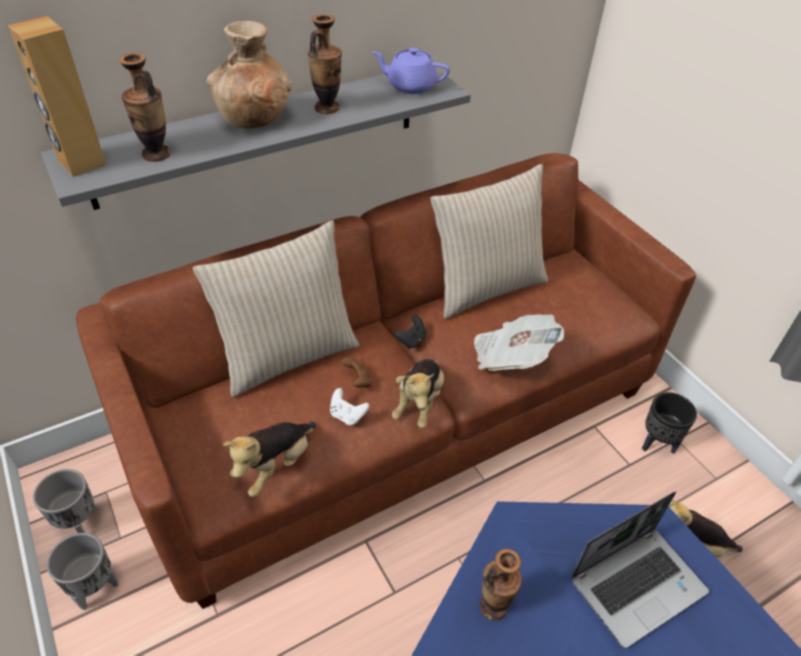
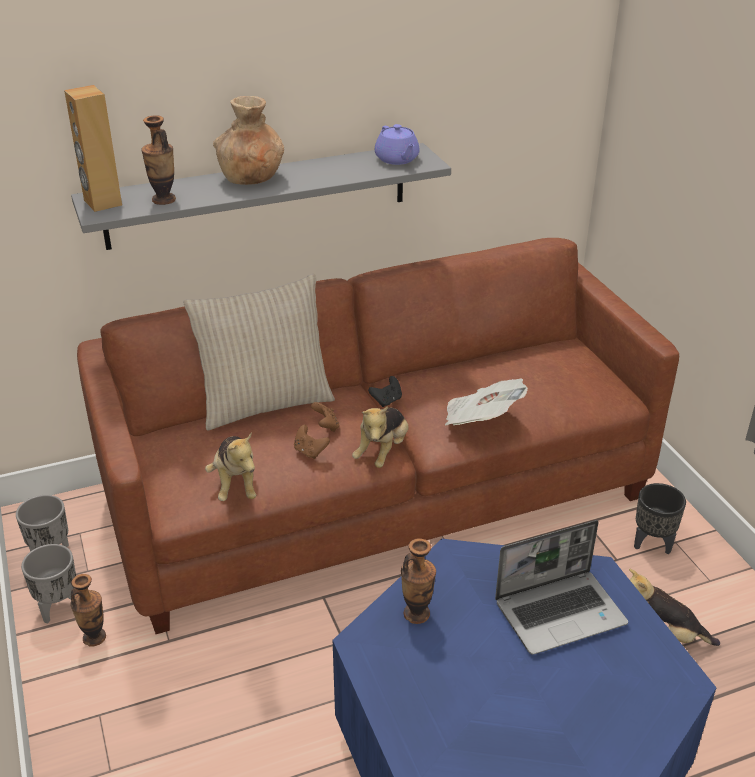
camera: 10 degrees right, 10 degrees down
plush toy [223,421,316,497] -> plush toy turned 60 degrees counterclockwise [205,433,256,501]
vase [308,15,342,114] -> vase moved to [71,574,106,647]
white game controller [330,388,369,425] -> brown game controller [294,425,330,459]
purple teapot [372,48,450,94] -> purple teapot turned 135 degrees counterclockwise [375,124,420,165]
beige pillow [430,164,548,319] -> none

